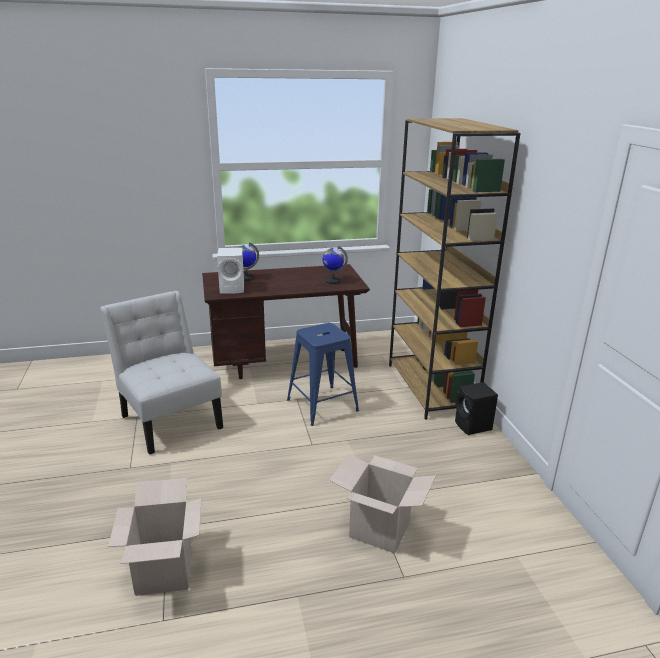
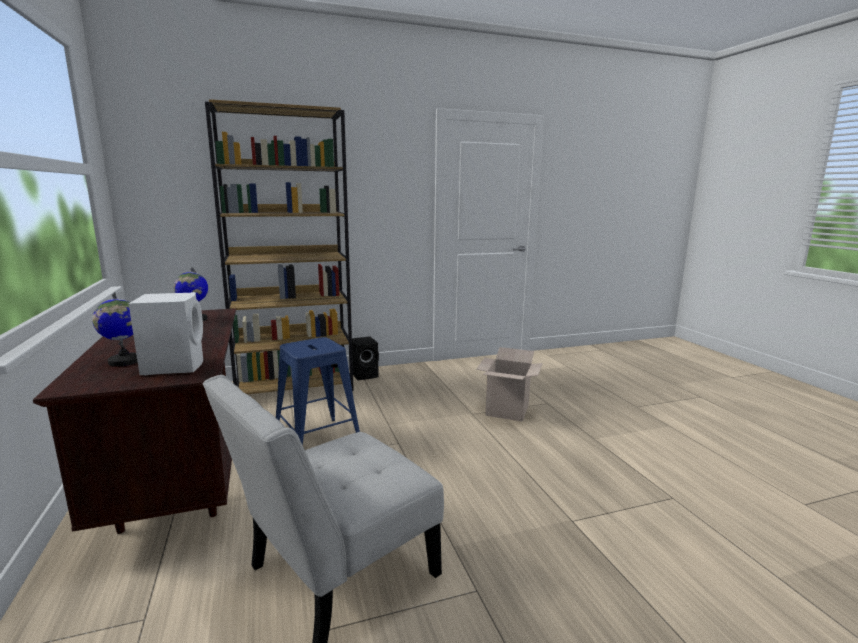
camera: 95 degrees left, 10 degrees down
cardboard box [108,478,202,596] -> none

